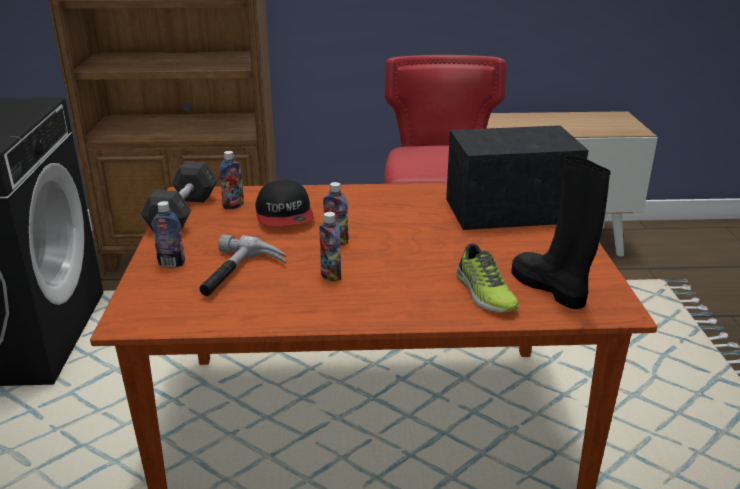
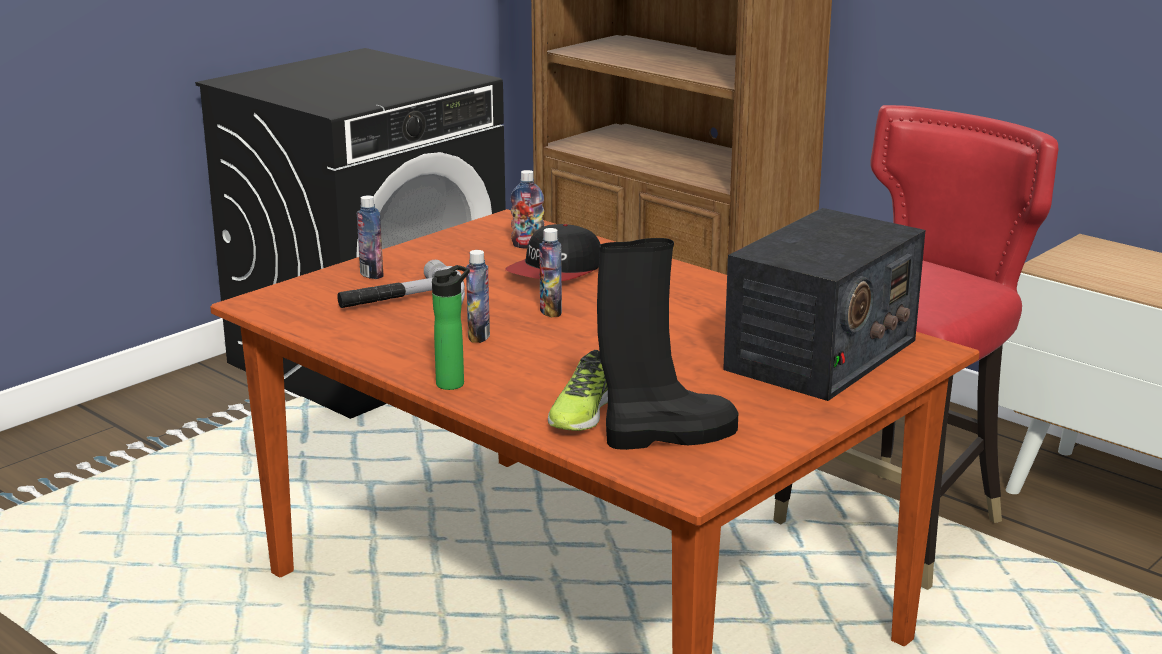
camera: 45 degrees right, 5 degrees down
grey dumbbell [141,161,218,232] -> none
radio [446,125,588,230] -> radio turned 90 degrees clockwise [723,208,925,401]
black boot [511,156,611,309] -> black boot turned 60 degrees clockwise [597,238,738,450]
none -> bottle [432,265,470,390]

